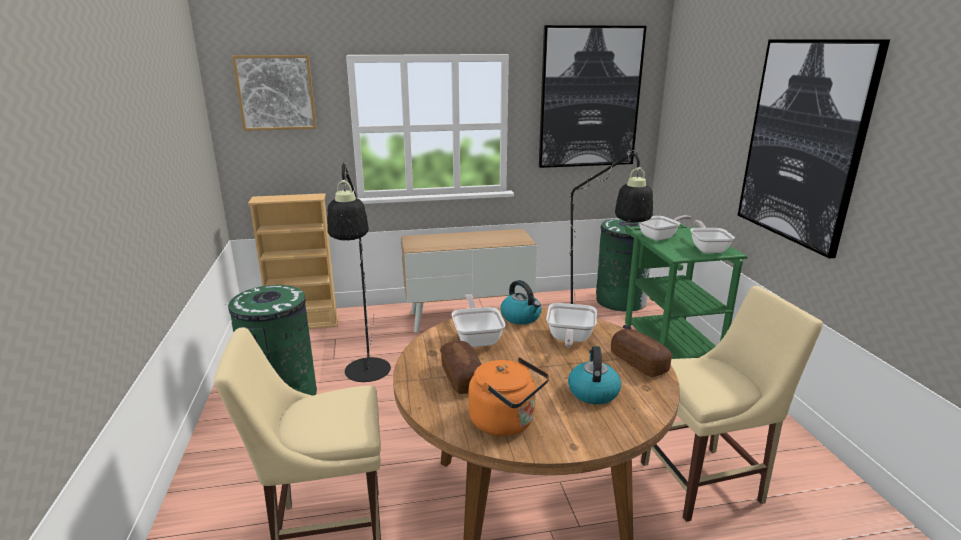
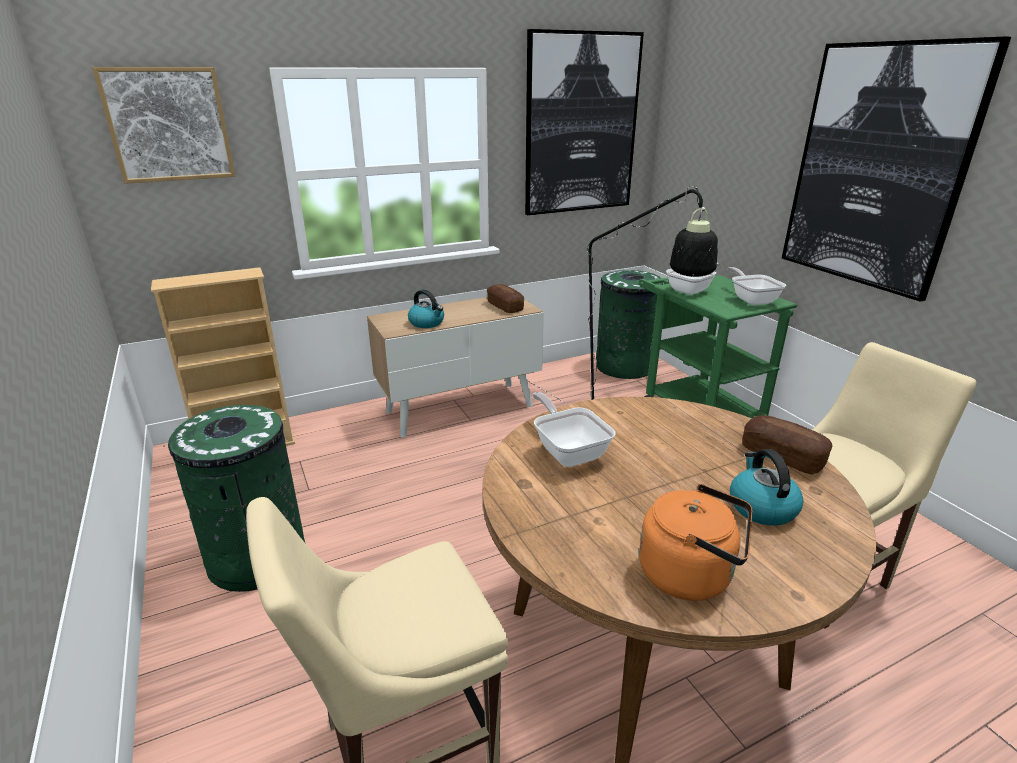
camera: 15 degrees left, 5 degrees up
black floor lamp [327,161,391,382] -> none
bread [440,341,482,394] -> bread moved to [487,284,524,313]
kettle [501,280,542,324] -> kettle moved to [408,290,444,328]
frying pan [546,303,597,347] -> none

